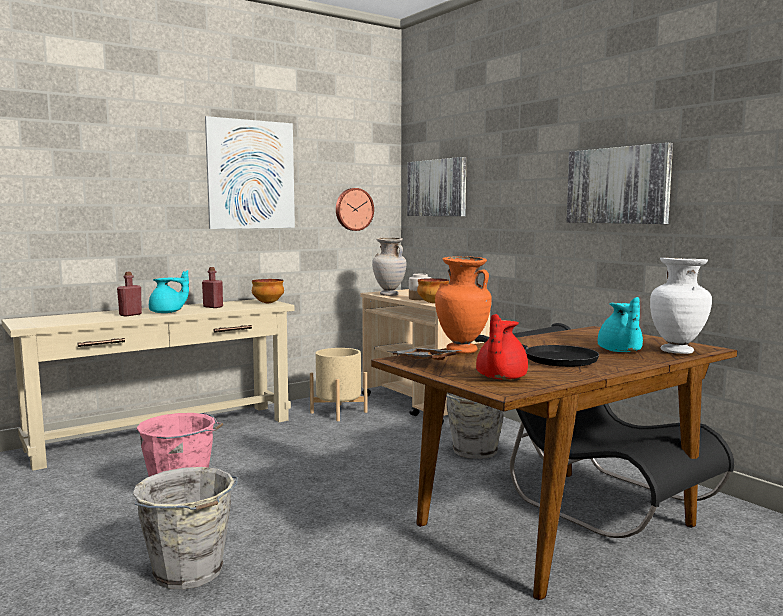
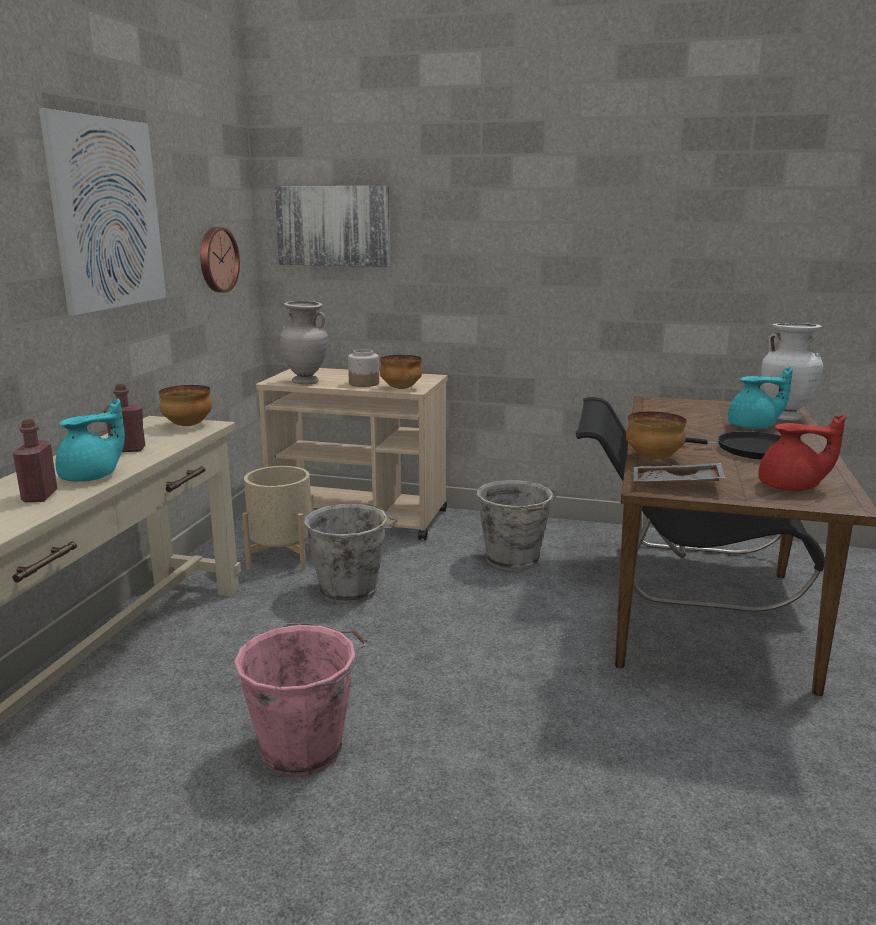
camera: 40 degrees left, 10 degrees up
grey bucket [133,467,238,590] -> grey bucket moved to [304,504,398,604]
orange vase [435,256,491,354] -> bowl [626,411,687,460]
red teapot [476,314,528,380] -> red teapot turned 60 degrees counterclockwise [759,415,845,491]
picture [566,143,673,224] -> none
turquoise teapot [598,297,643,352] -> turquoise teapot turned 45 degrees counterclockwise [728,367,793,429]

